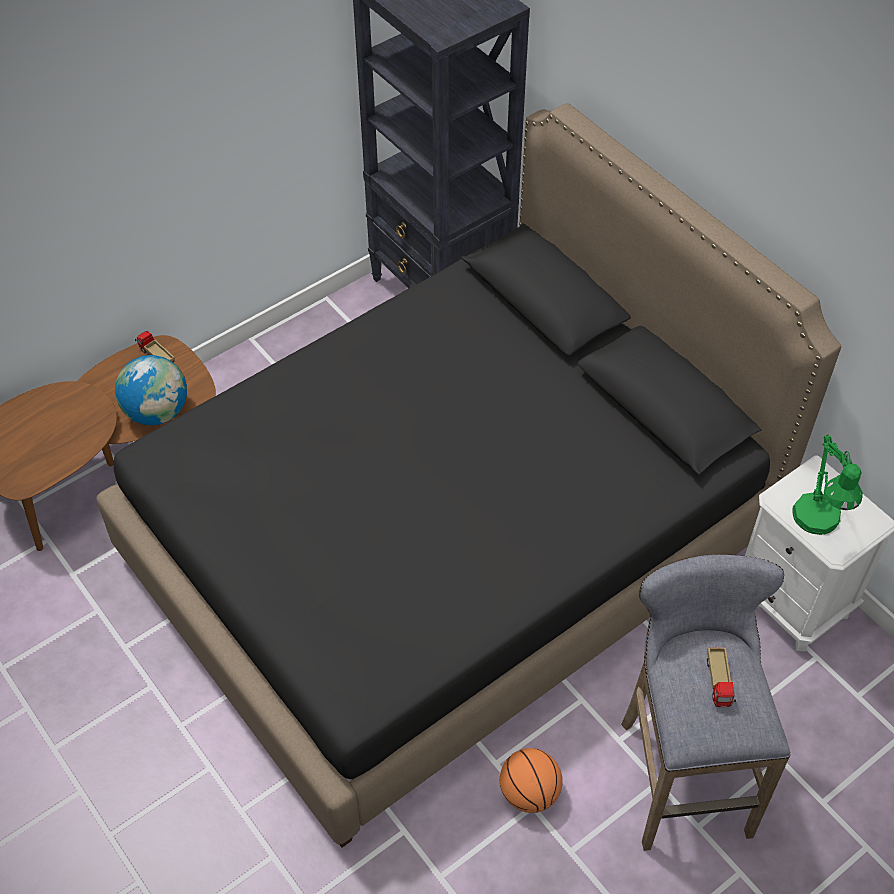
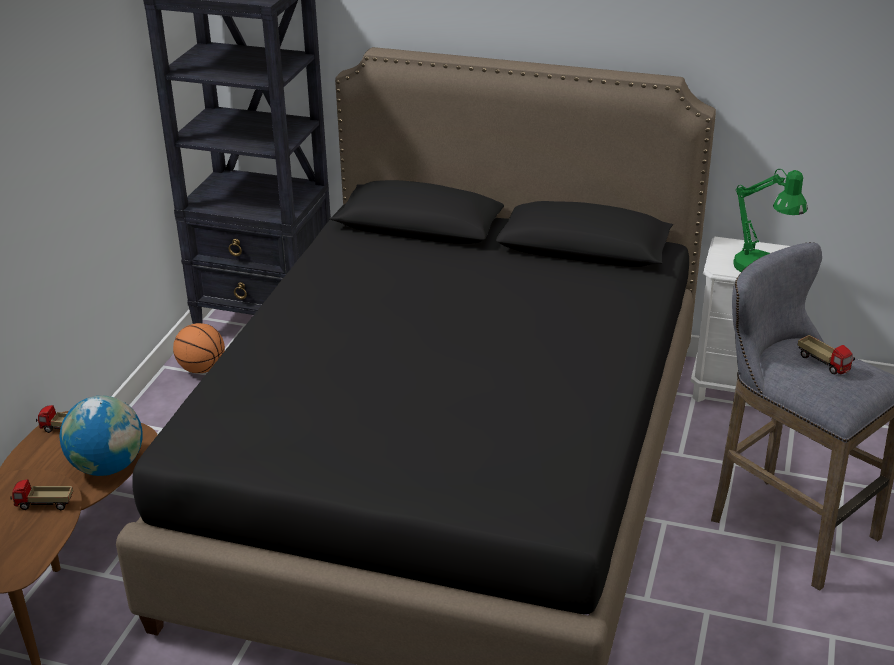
camera: 35 degrees left, 20 degrees down
basketball [500,748,563,813] -> basketball moved to [173,323,225,373]
none -> toy truck [11,479,73,510]

